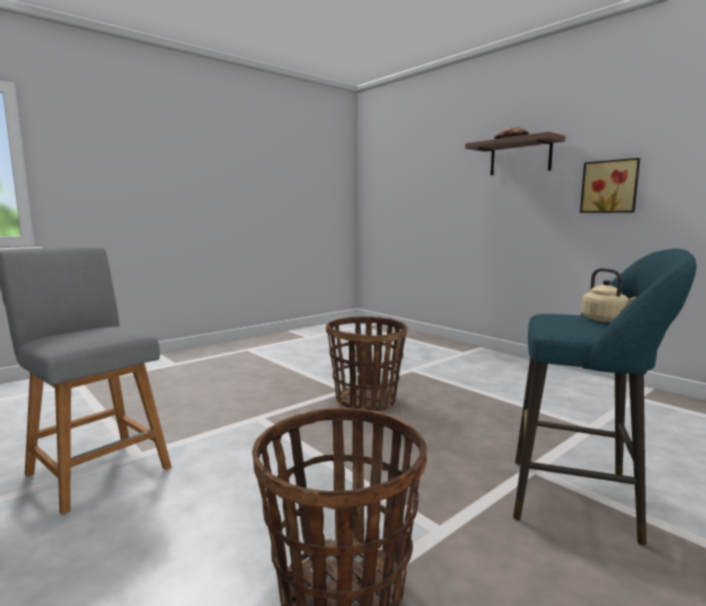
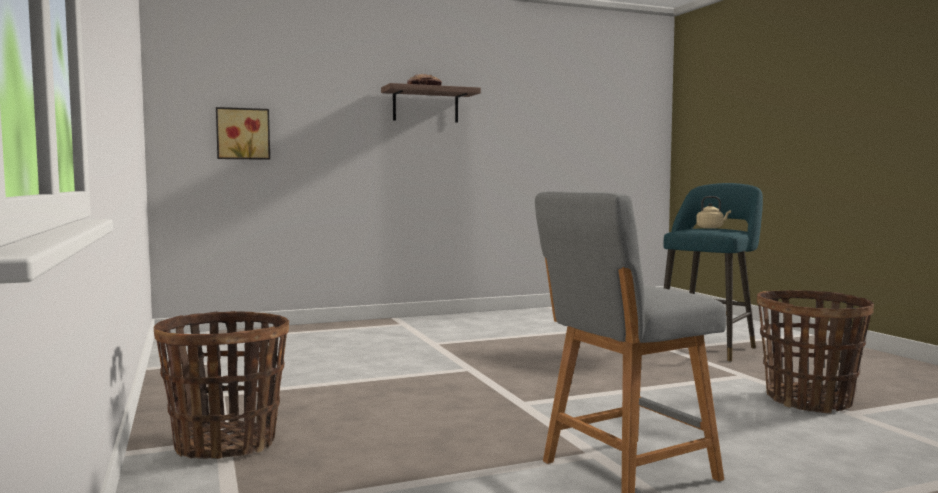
camera: 70 degrees left, 5 degrees down
basket [326,316,407,411] -> basket moved to [154,311,289,459]
picture [580,158,640,213] -> picture moved to [216,107,270,160]

